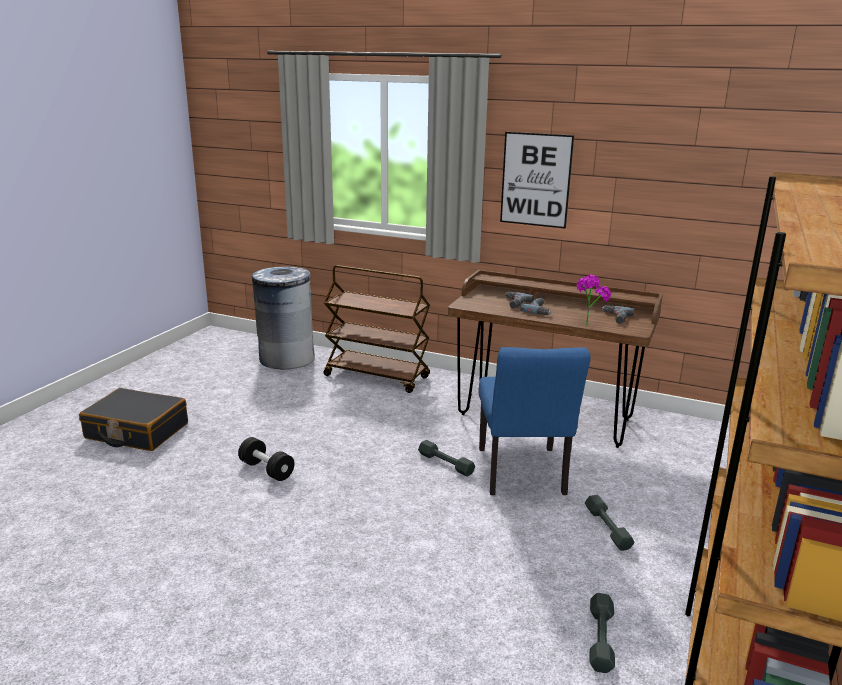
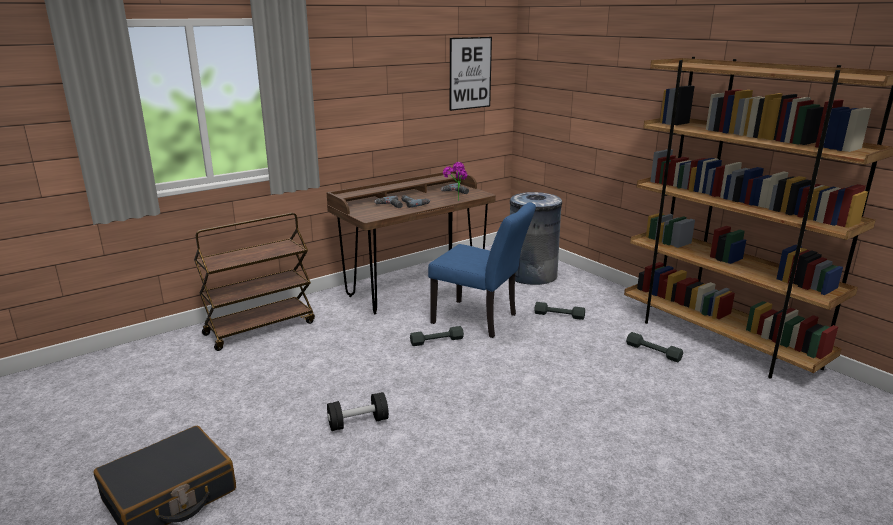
camera: 60 degrees left, 0 degrees up
grey trash can [252,266,315,369] -> grey trash can moved to [510,192,562,285]
picture [500,132,574,228] -> picture moved to [450,37,492,111]

